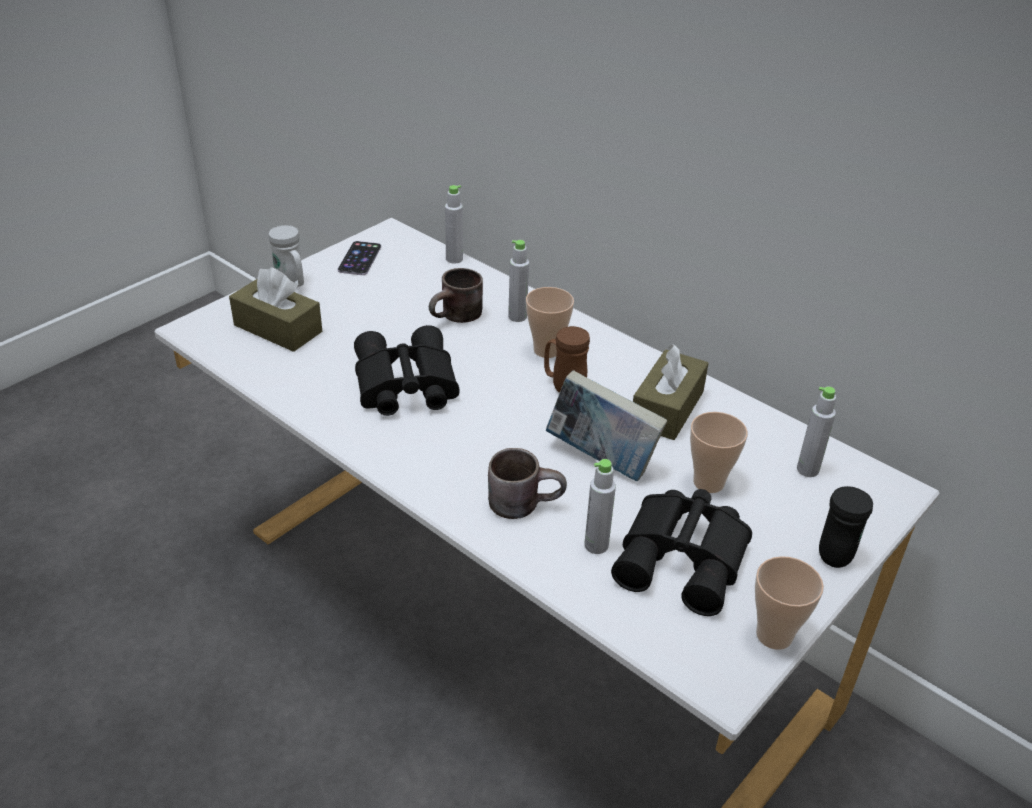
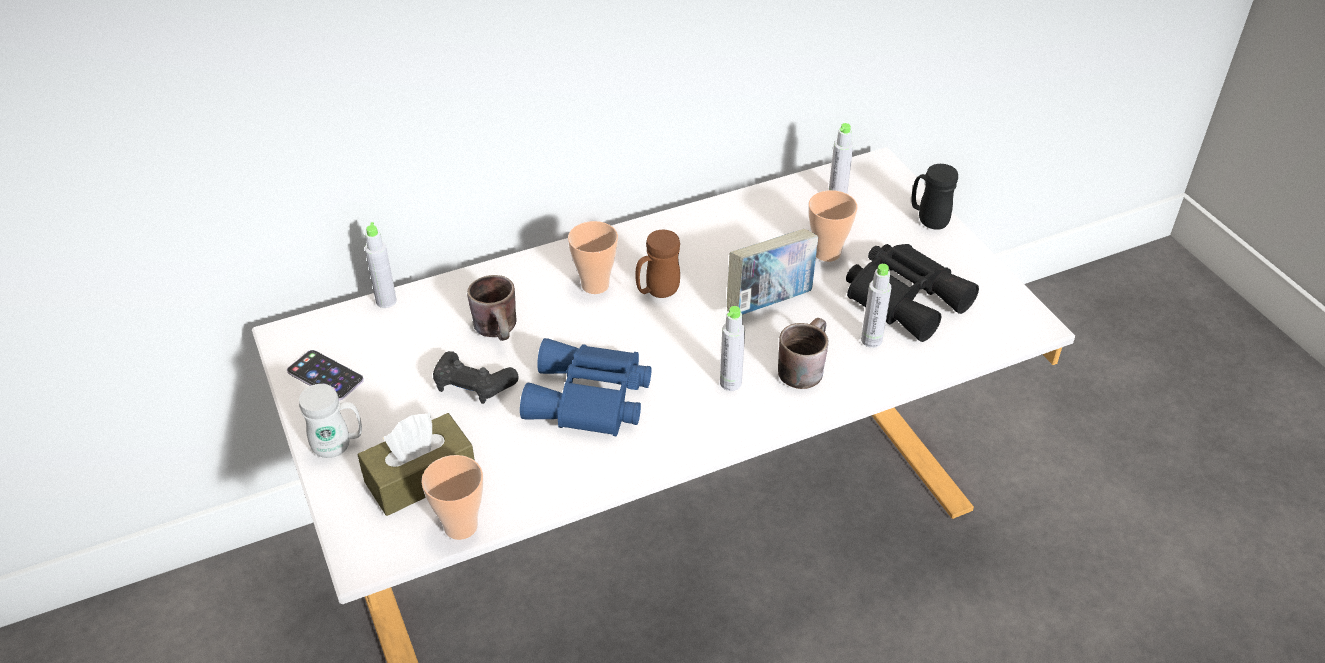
camera: 65 degrees left, 5 degrees up
black binoculars [354,325,459,416] -> blue binoculars [520,338,651,436]
grey bottle [508,240,529,322] -> grey bottle moved to [720,306,745,391]
brown tissue box [633,344,709,440] -> none
cup [755,556,824,650] -> cup moved to [421,455,483,540]
none -> black game controller [433,351,518,404]

